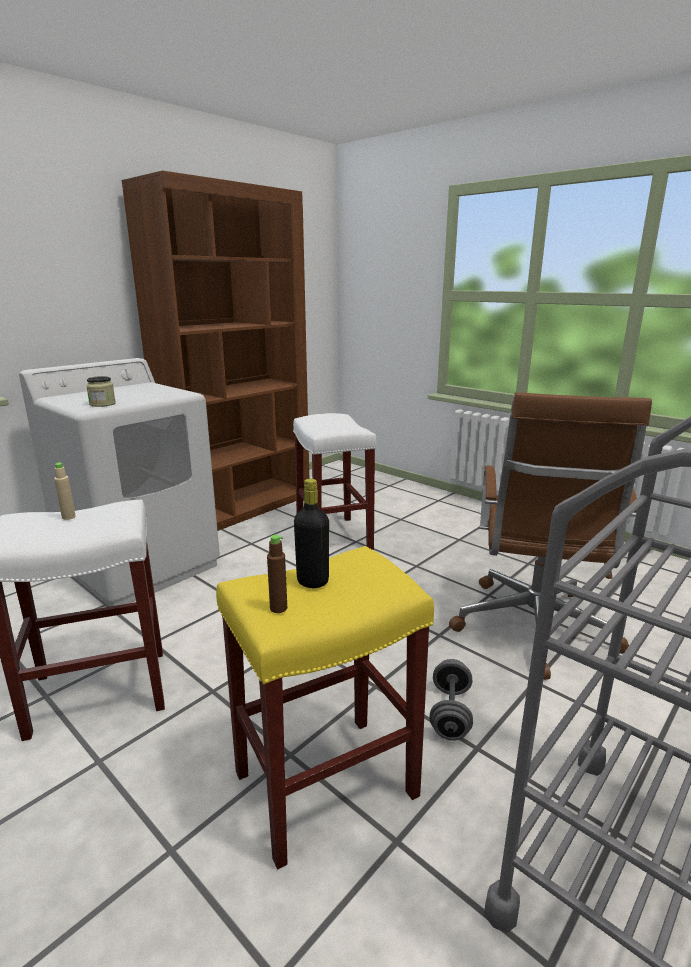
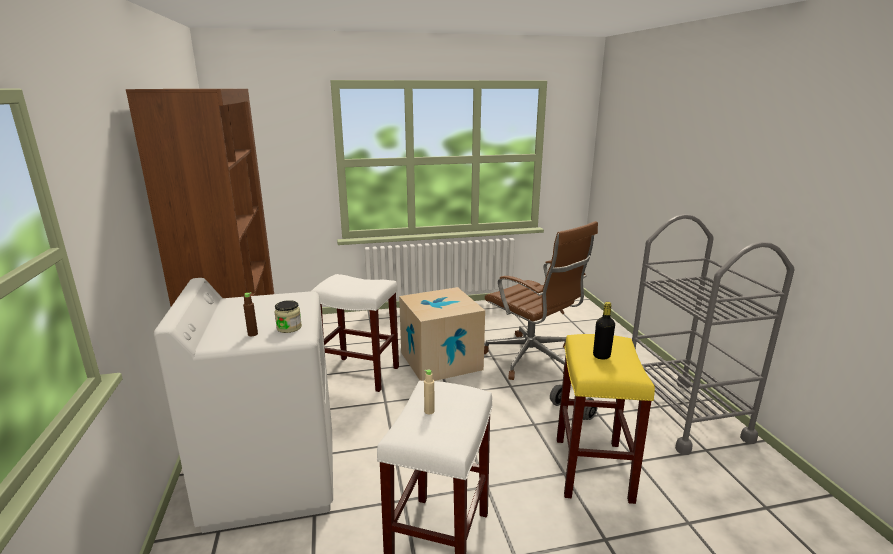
camera: 55 degrees left, 0 degrees up
brown bottle [267,535,287,613] -> brown bottle moved to [243,292,258,336]
none -> cardboard box [399,287,485,381]

